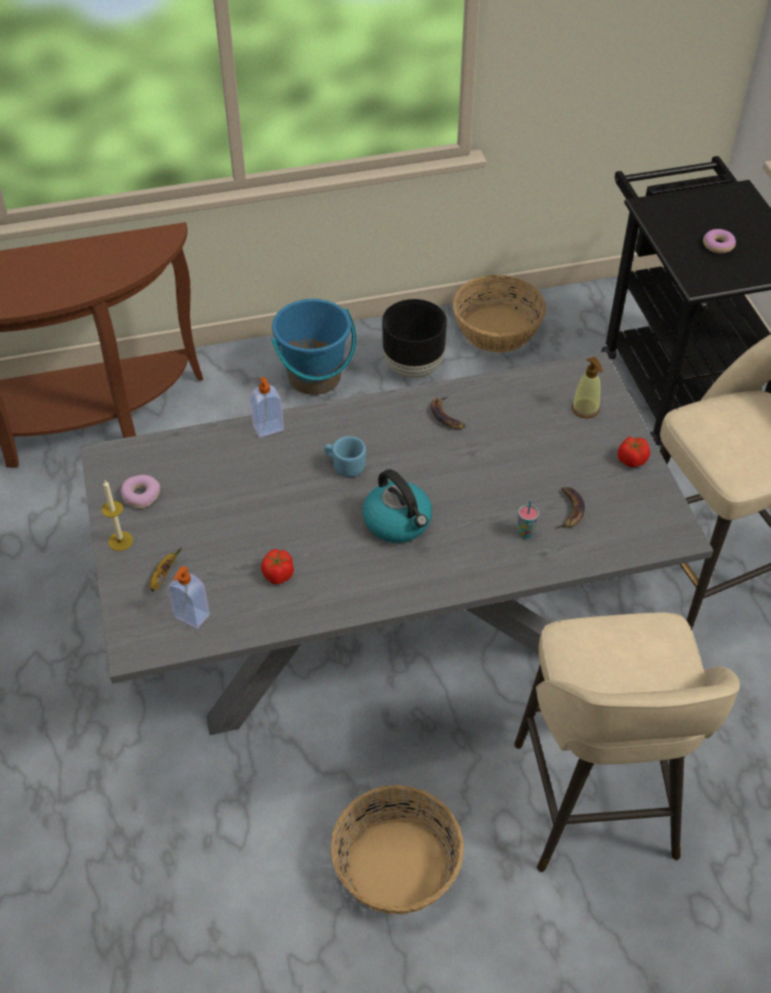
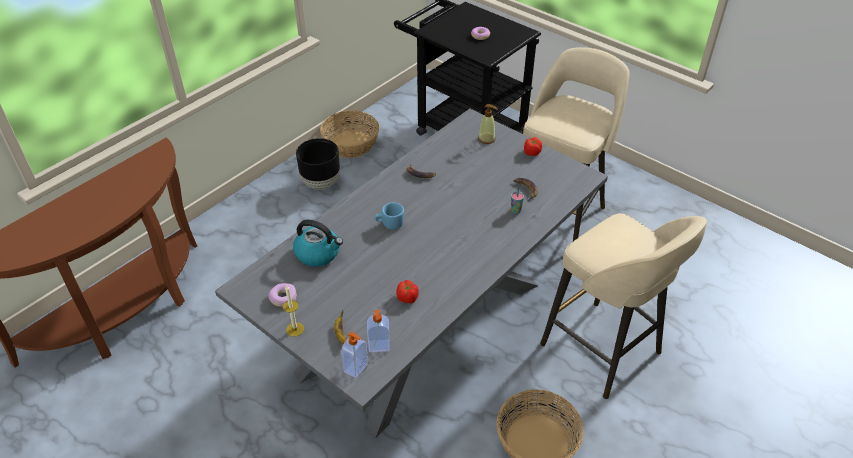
camera: 35 degrees left, 5 degrees down
soap dispenser [250,377,284,437] -> soap dispenser moved to [341,332,368,378]
blue bucket [272,299,356,395] -> none
kettle [363,469,432,543] -> kettle moved to [293,220,343,267]

